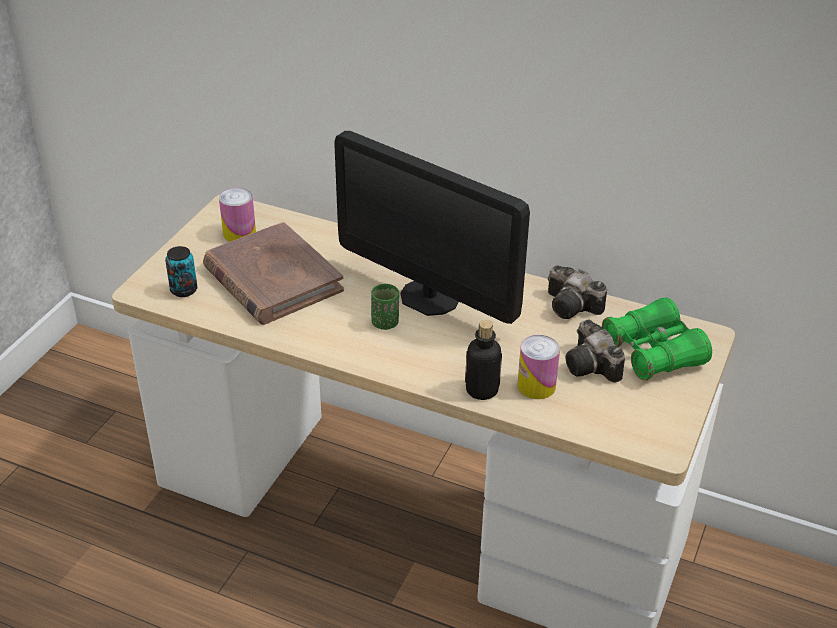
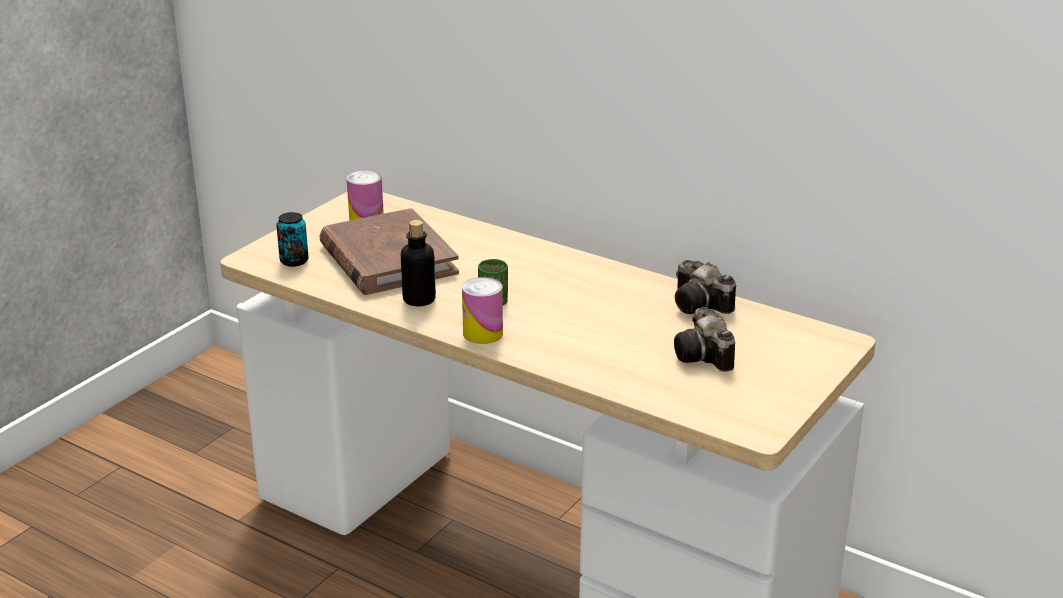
camera: 10 degrees right, 10 degrees down
monitor [334,131,530,324] -> none
bottle [465,320,502,400] -> bottle moved to [401,220,436,306]
can [517,335,560,399] -> can moved to [462,277,503,344]
green binoculars [602,297,712,380] -> none

